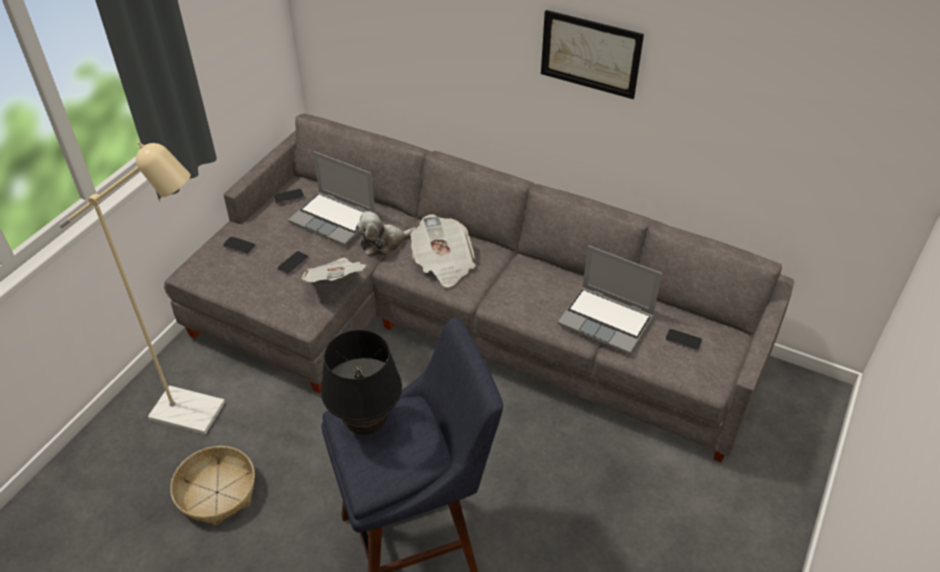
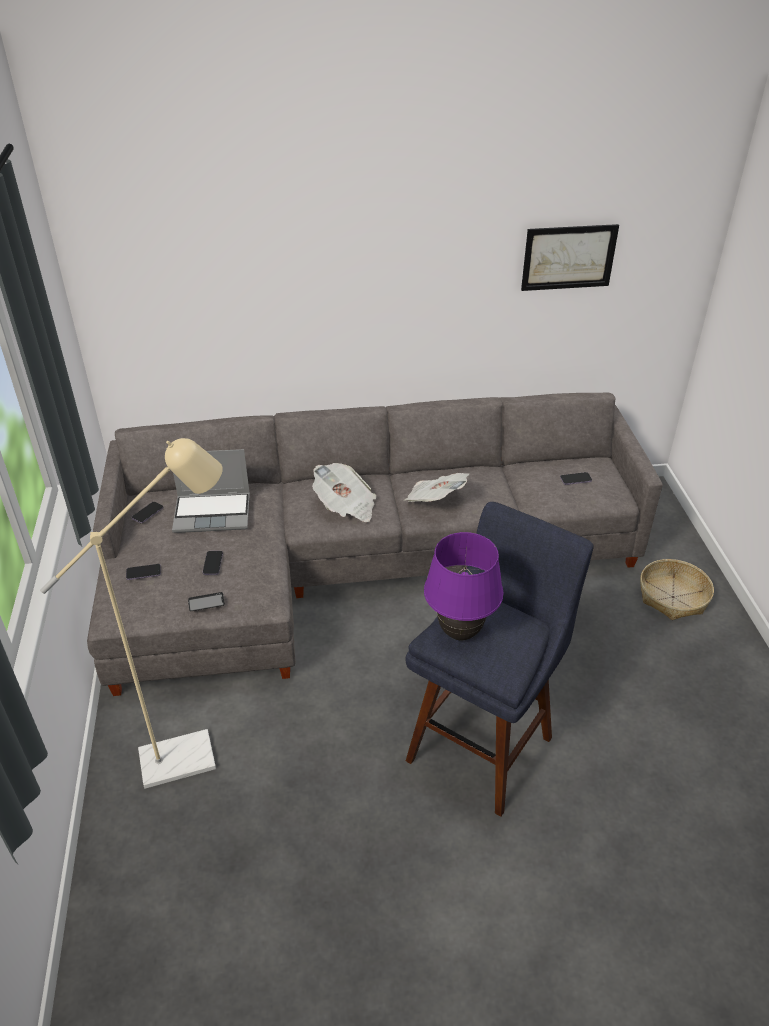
camera: 35 degrees left, 5 degrees down
basket [170,446,255,526] -> basket moved to [640,559,714,620]
newspaper [301,258,367,282] -> newspaper moved to [404,473,469,502]
black table lamp [321,330,402,435] -> purple table lamp [424,532,503,640]
plush toy [355,211,416,256] -> none
picture [541,10,644,99] -> picture moved to [521,224,619,291]
laptop [558,245,662,354] -> none
none -> phone [188,592,225,611]

